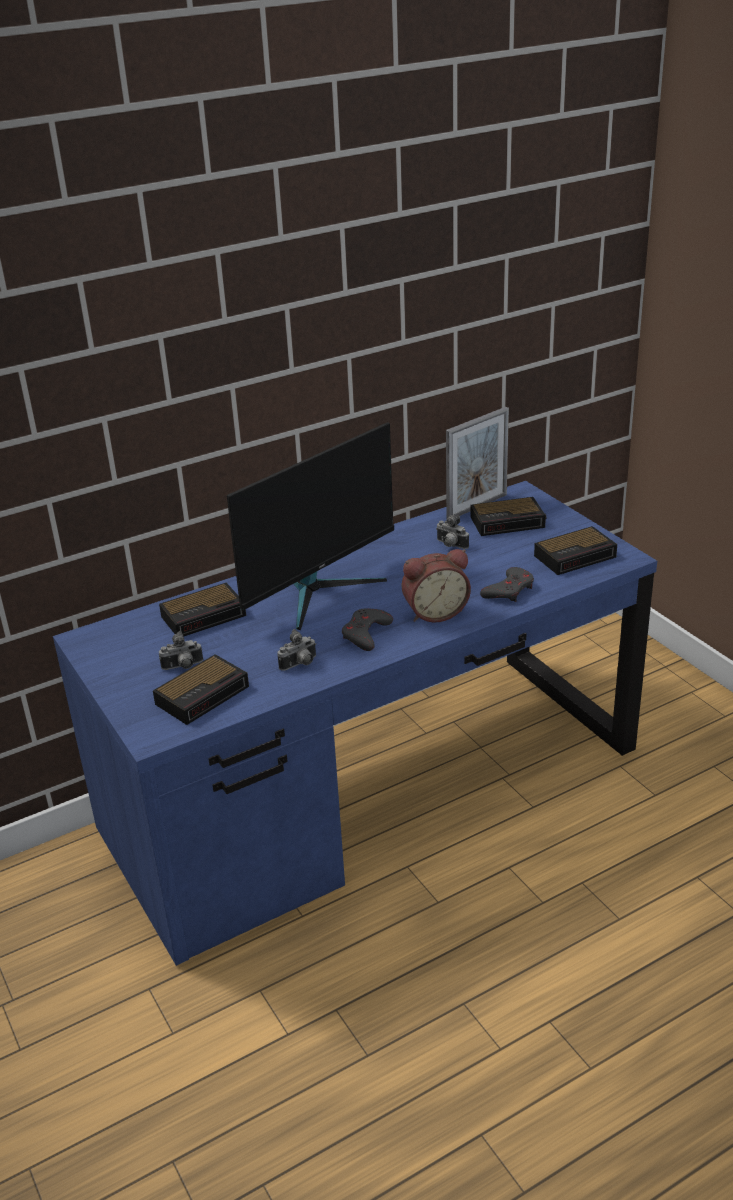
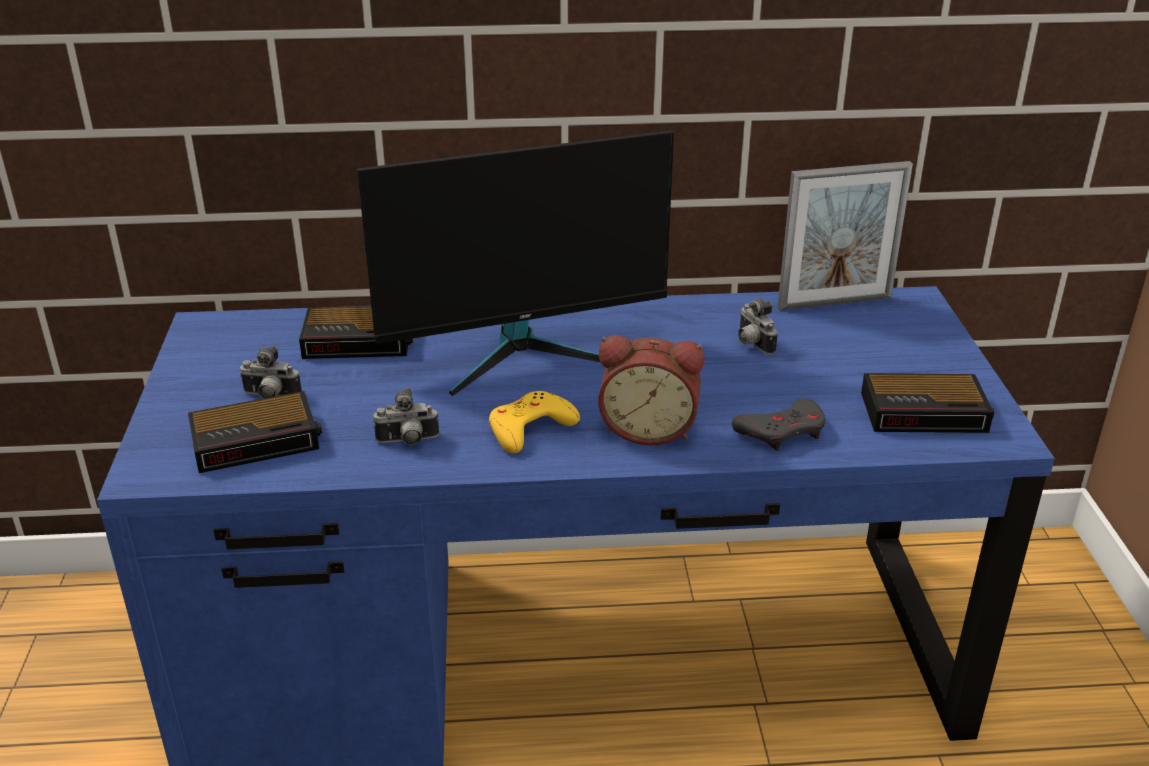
camera: 25 degrees right, 0 degrees up
grey game controller [342,609,393,651] -> yellow game controller [489,391,580,454]
alarm clock [470,497,546,536] -> none

